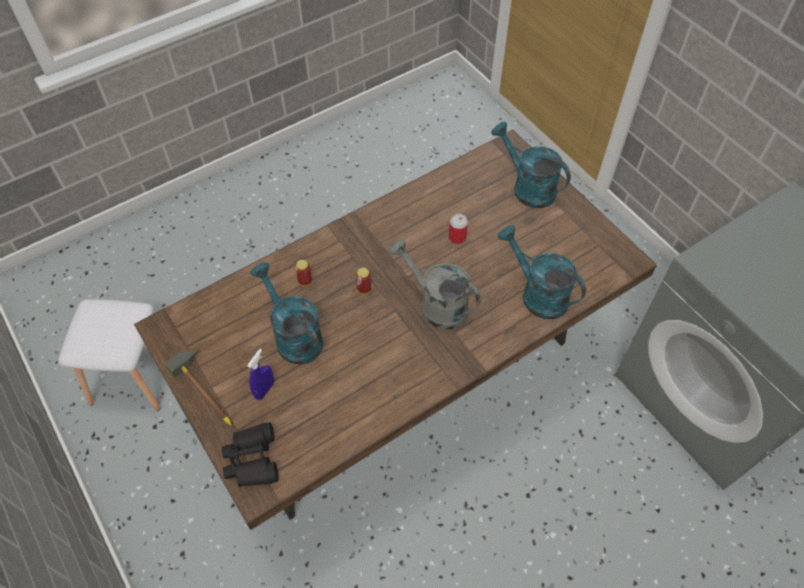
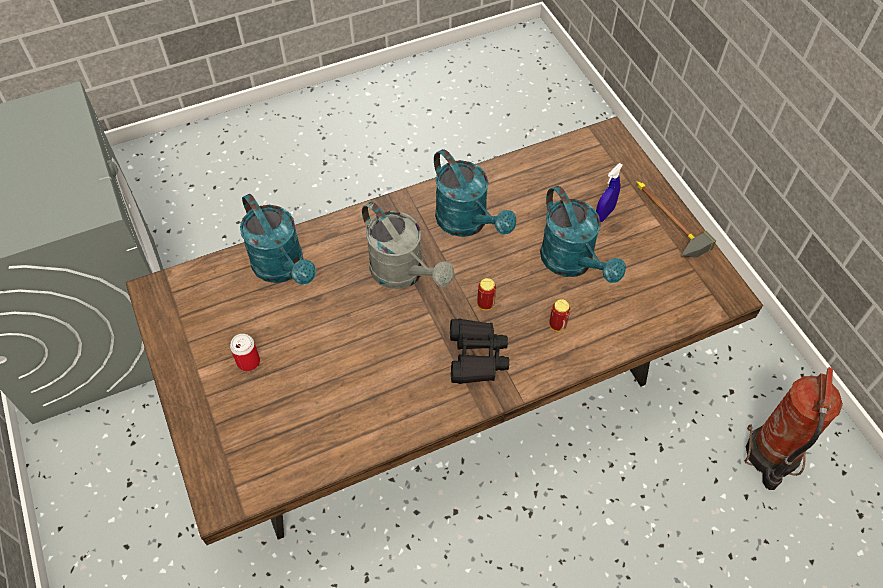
camera: 170 degrees left, 0 degrees up
white stool [58,299,160,411] -> fire extinguisher [745,367,843,490]
black binoculars [222,422,279,487] -> black binoculars moved to [450,319,509,384]
can [449,214,468,244] -> can moved to [230,334,260,371]
turquoise watering can [491,122,571,208] -> turquoise watering can moved to [434,149,516,237]

